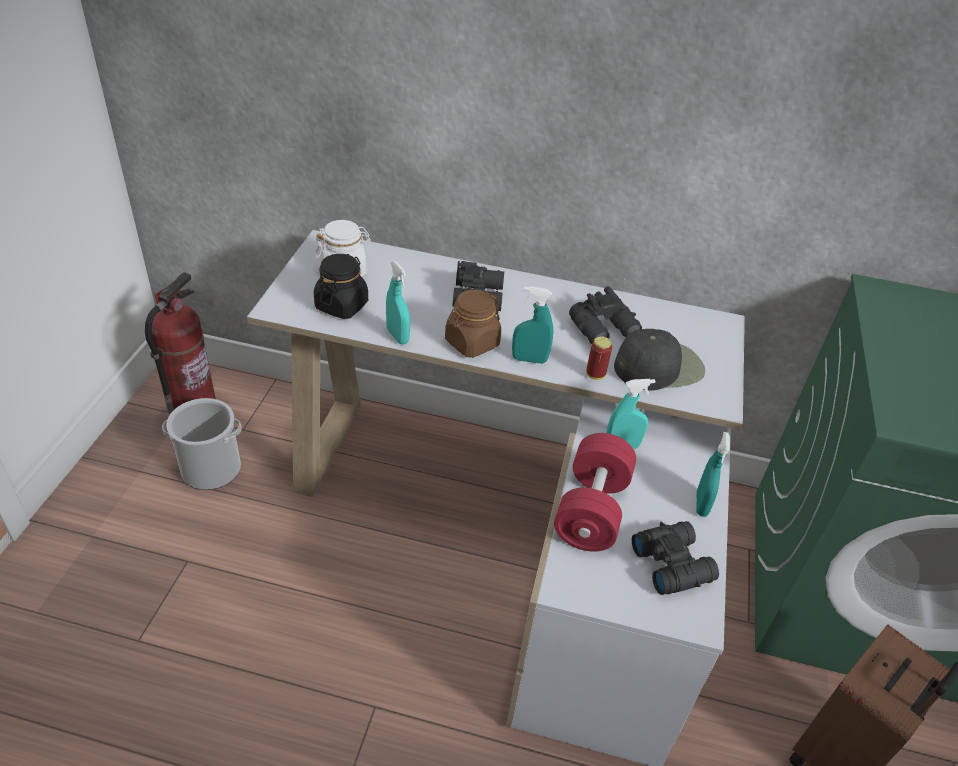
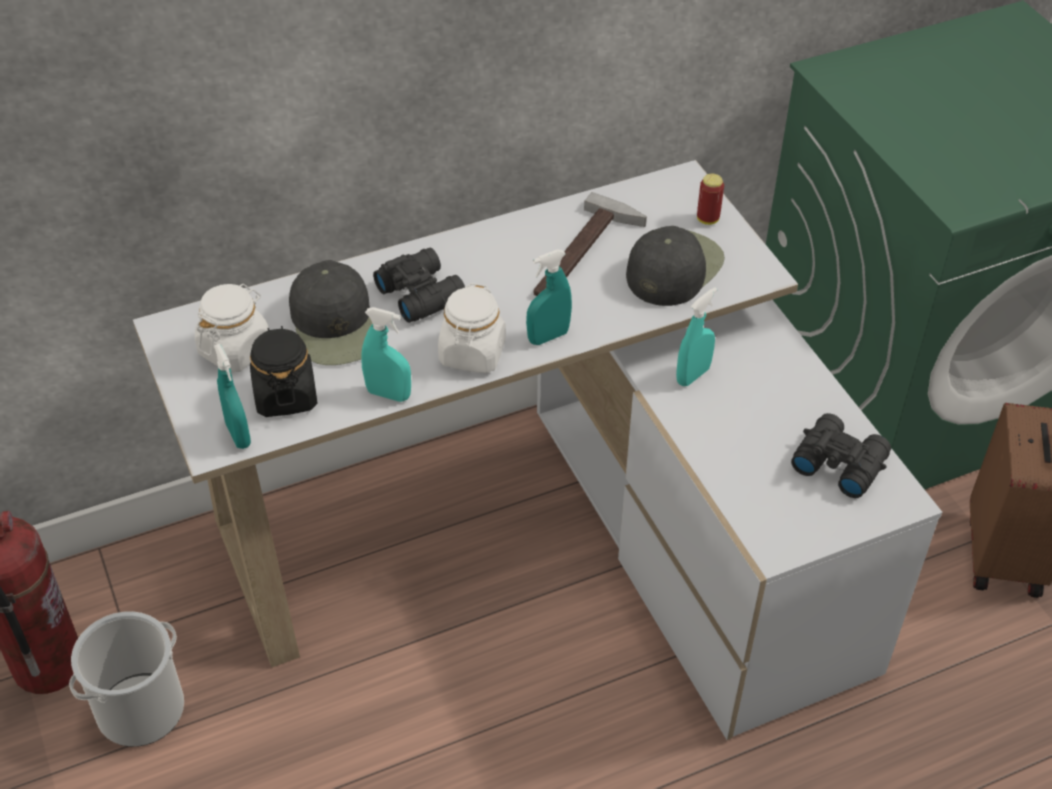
camera: 35 degrees left, 5 degrees up
brown jar [445,290,501,358] -> white jar [438,283,506,373]
red dumbbell [554,433,636,552] -> none
black binoculars [569,286,642,344] -> hammer [533,192,647,296]
can [586,336,612,380] -> can moved to [697,174,724,225]
turquoise spray bottle [696,432,730,517] -> turquoise spray bottle moved to [214,344,251,449]
none -> black cap [289,260,373,365]

